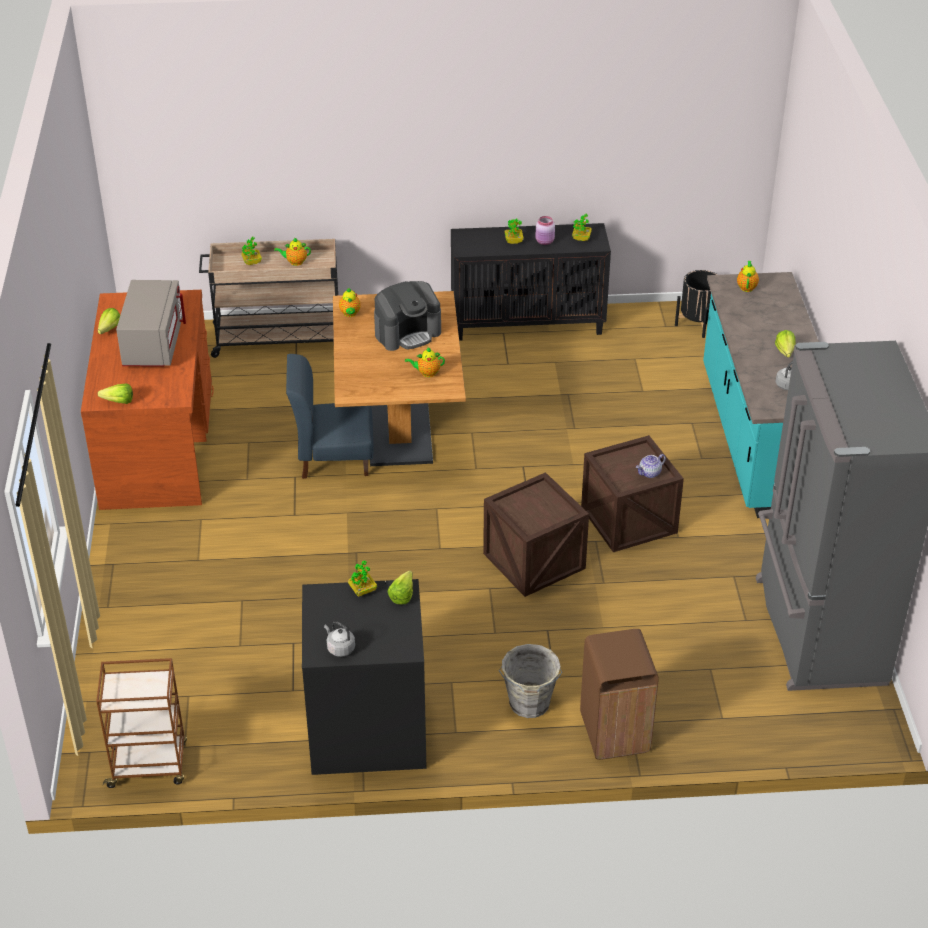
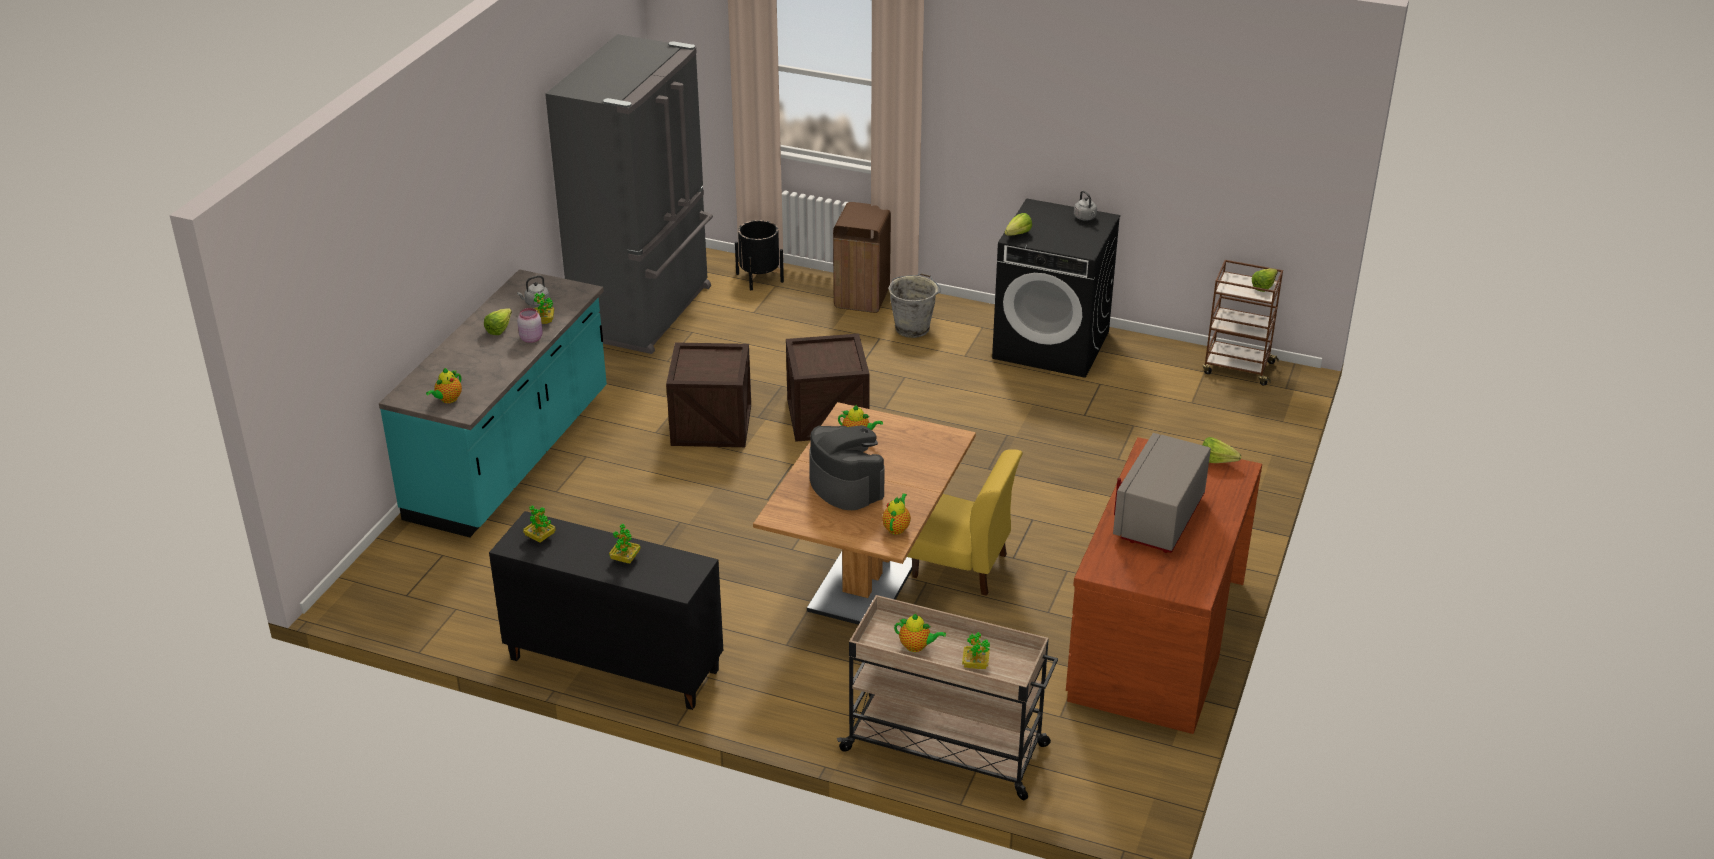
camera: 155 degrees left, 5 degrees down
lettuce [98,308,120,334] -> lettuce moved to [1252,269,1278,292]
blue chair [286,354,374,479] -> yellow chair [907,449,1023,596]
potted plant [348,560,377,597] -> potted plant moved to [533,293,554,324]
coffee machine [374,281,441,351] -> coffee machine turned 60 degrees clockwise [809,425,885,510]
pink jar [536,216,555,245] -> pink jar moved to [517,308,543,343]
teapot [636,454,666,478] -> none
black planter [675,270,718,338] -> black planter moved to [735,220,784,290]

